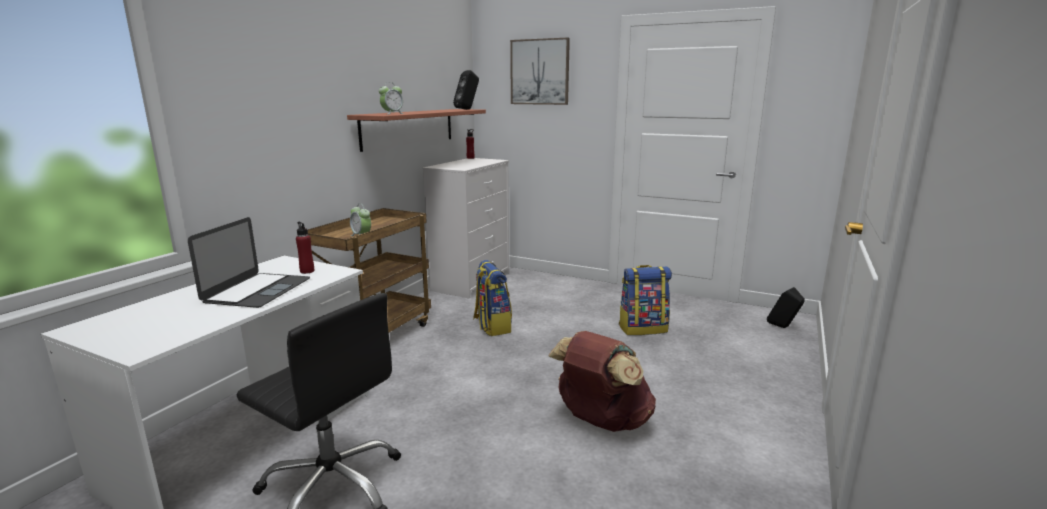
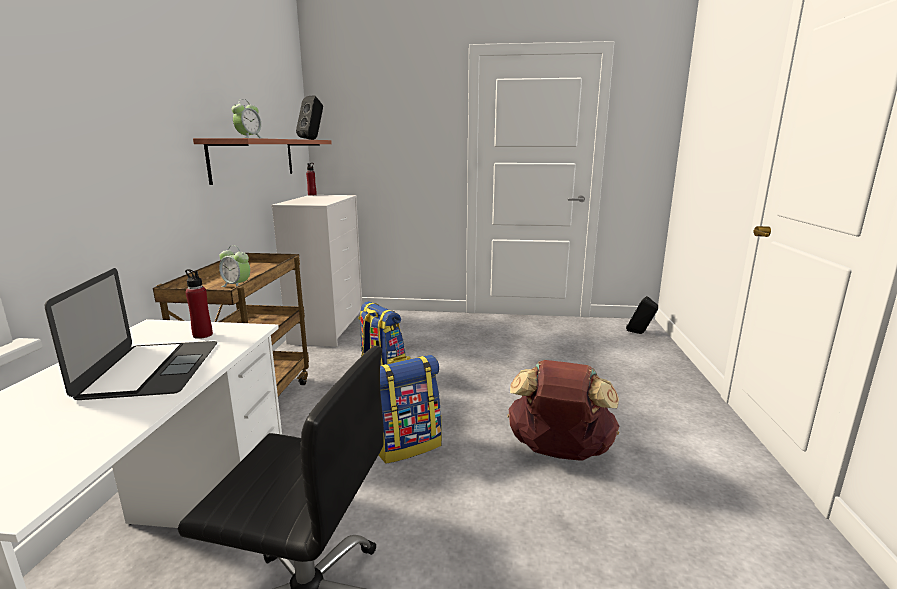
camera: 20 degrees left, 0 degrees up
picture [510,38,570,105] -> none
backpack [619,265,672,335] -> backpack moved to [379,355,442,464]

